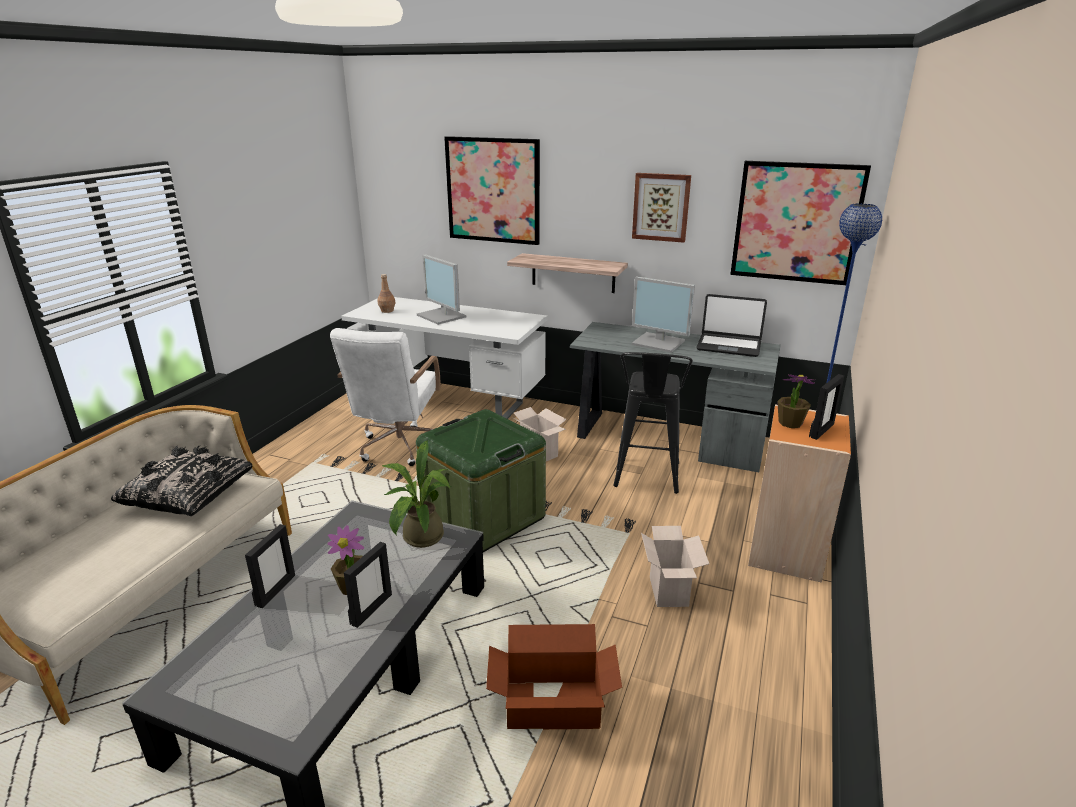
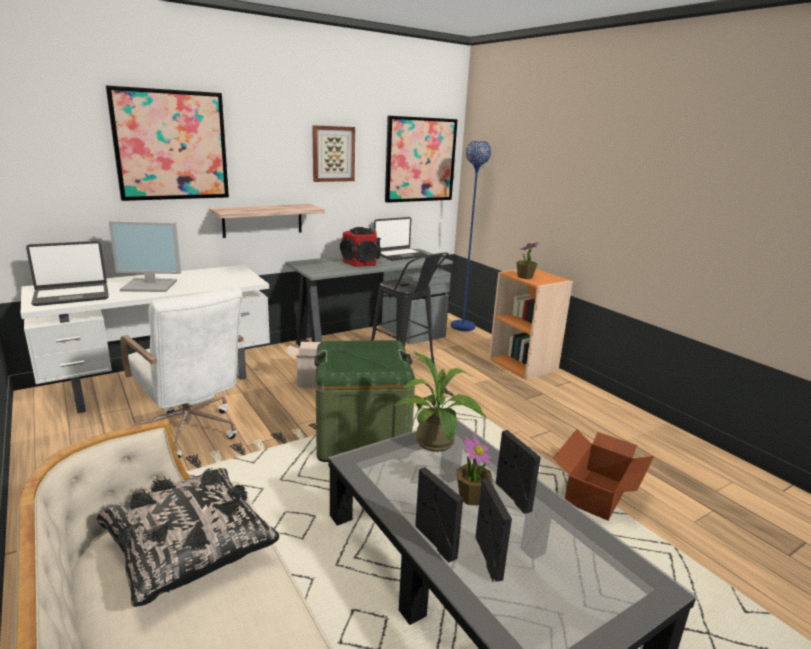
camera: 55 degrees left, 5 degrees down
brown bottle [377,274,395,313] -> laptop [26,241,109,306]
monitor [632,276,695,353] -> speaker [340,227,381,267]
cardboard box [641,526,709,607] -> none
picture frame [809,374,844,440] -> picture frame moved to [475,479,512,582]

